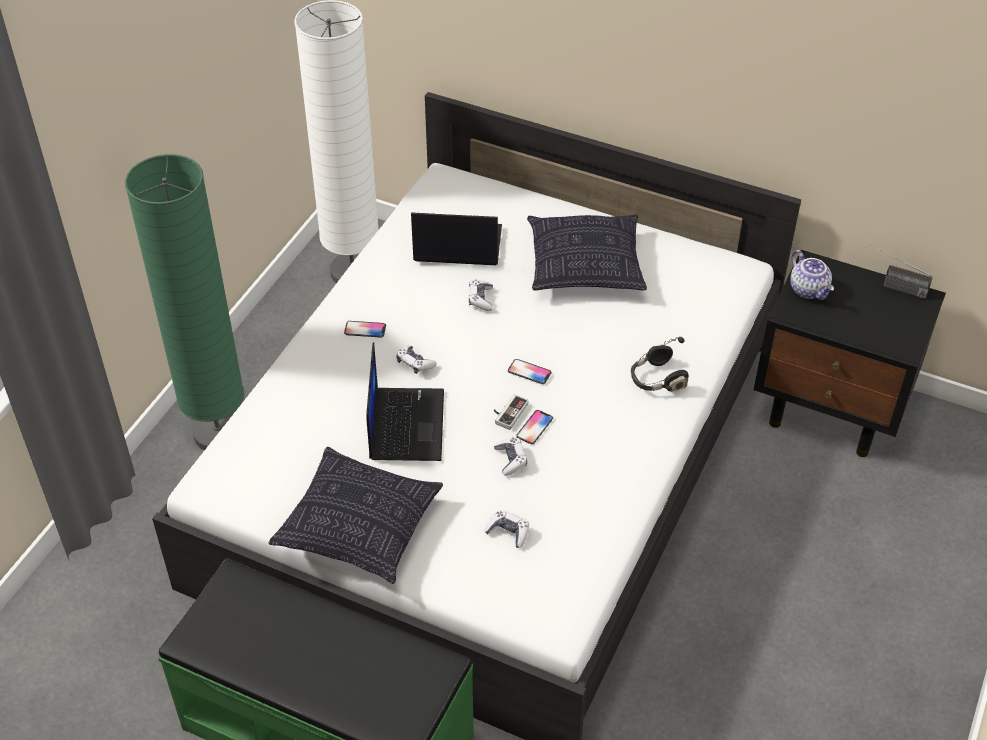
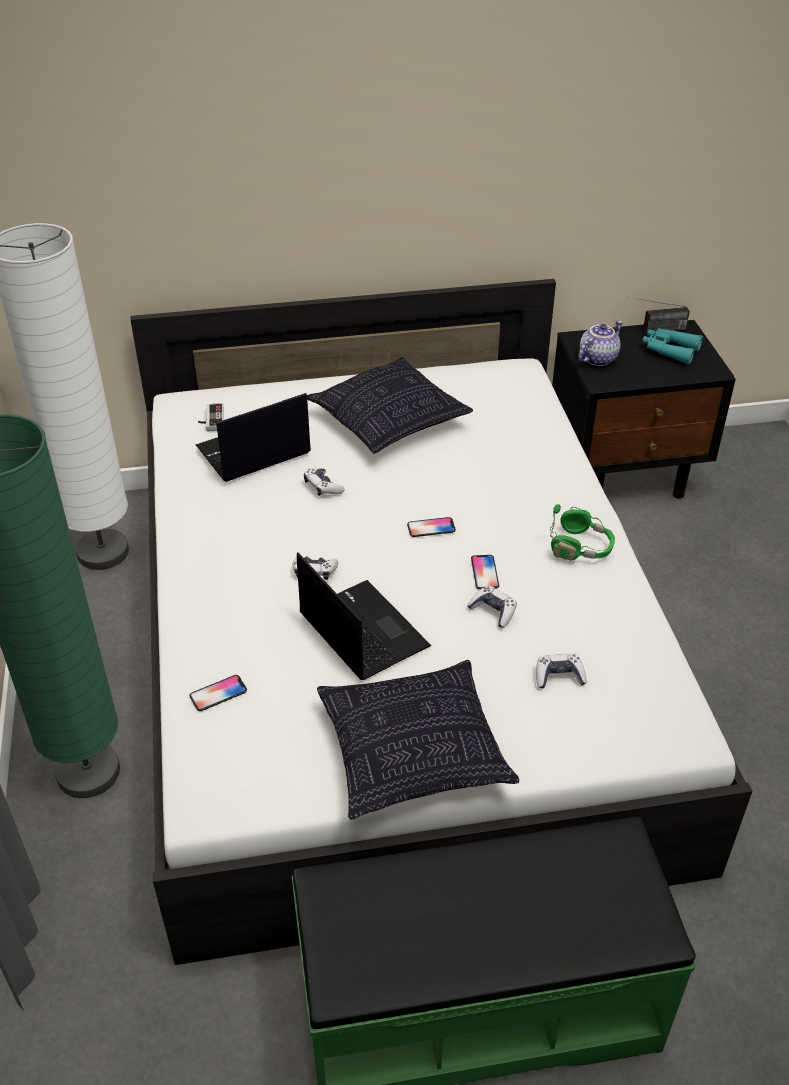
camera: 35 degrees left, 5 degrees down
phone [344,321,386,338] -> phone moved to [189,675,247,711]
game controller [494,394,528,430] -> game controller moved to [198,403,224,431]
black headphones [631,337,688,392] -> none
teapot [790,250,834,300] -> teapot turned 75 degrees counterclockwise [579,321,623,366]
none -> green headphones [550,504,615,560]
none -> turquoise binoculars [642,328,703,365]

